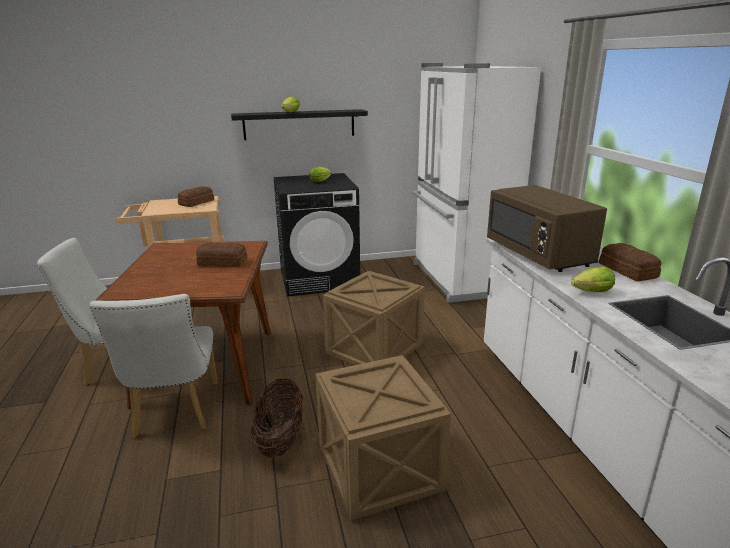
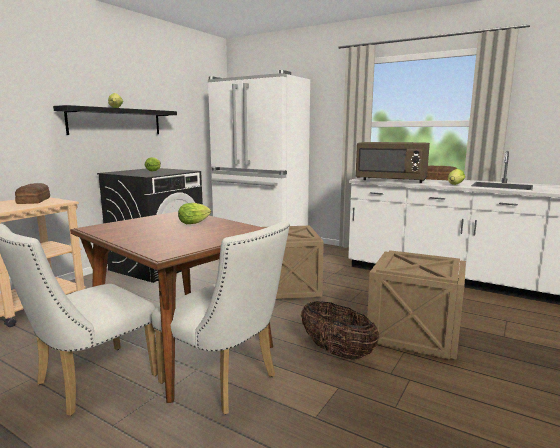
camera: 45 degrees left, 10 degrees down
bread [196,243,247,267] -> lettuce [178,203,211,224]

